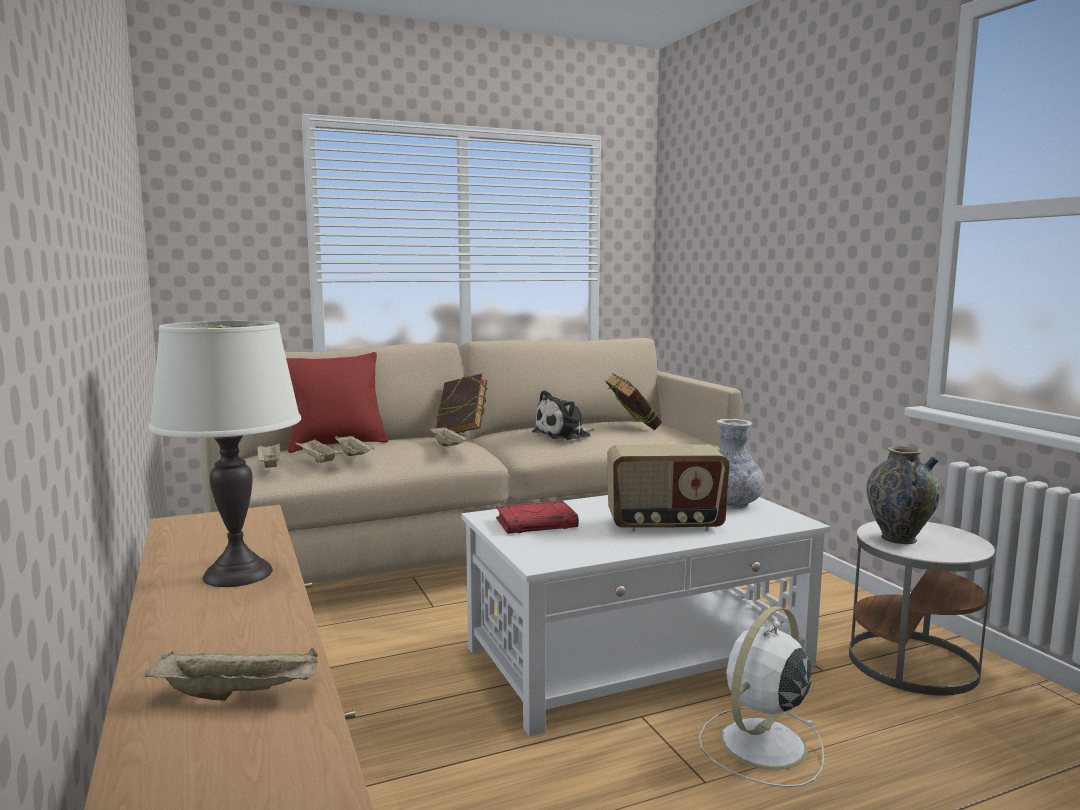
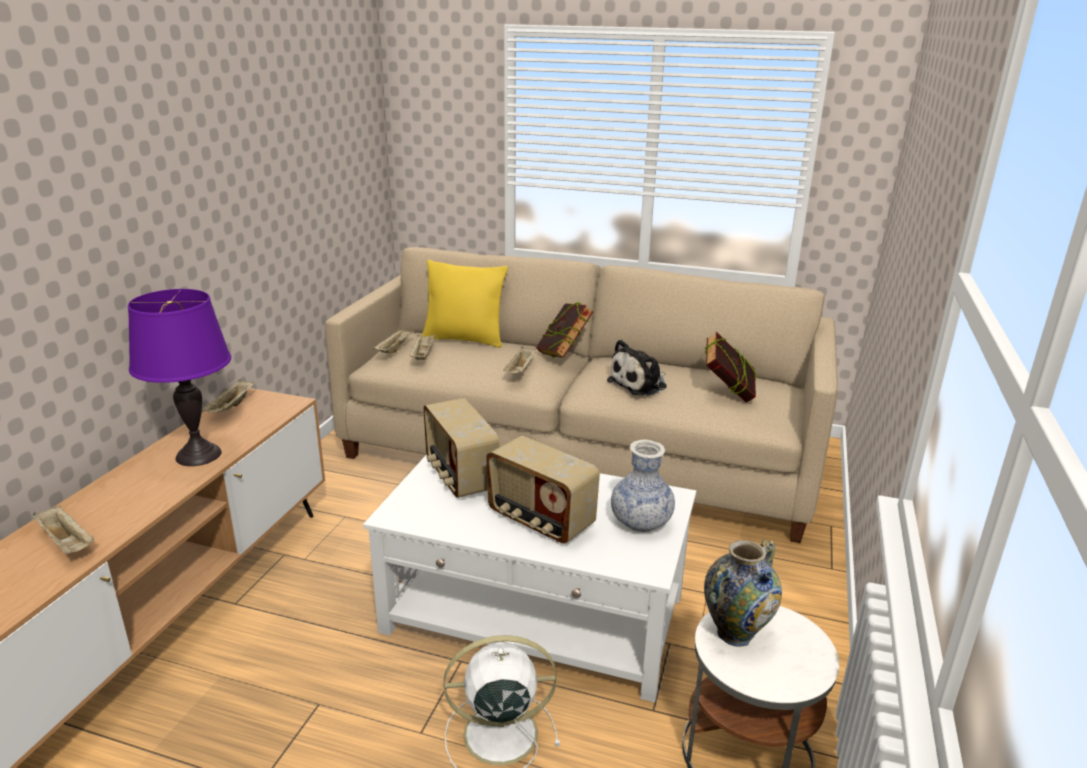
camera: 40 degrees right, 15 degrees up
white table lamp [149,321,301,587] -> purple table lamp [128,289,231,466]
red pillow [286,352,388,453] -> yellow pillow [422,260,508,348]
beige tray [335,435,375,456] -> beige tray moved to [202,379,254,413]
red book [496,501,579,534] -> radio [423,398,499,498]
plush toy [532,390,594,440] -> plush toy turned 45 degrees counterclockwise [607,340,667,396]

